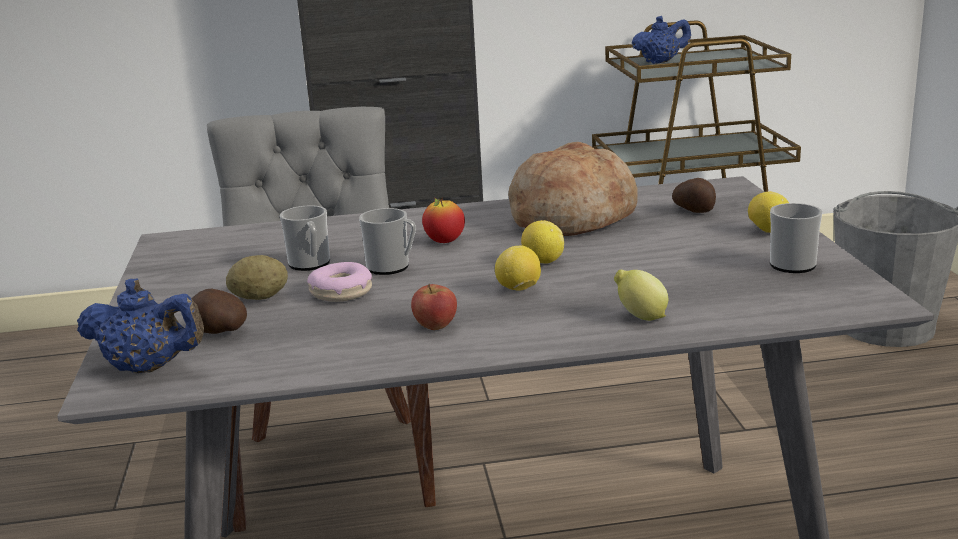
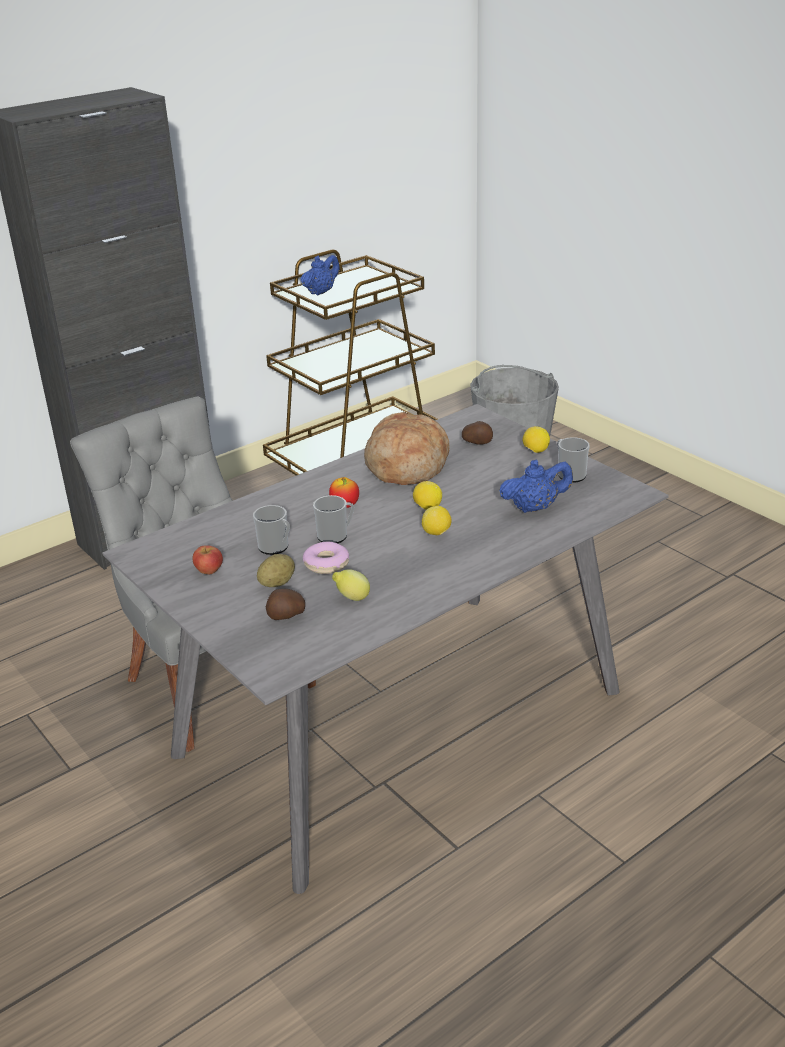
camera: 30 degrees left, 10 degrees up
blue teapot [77,279,204,373] -> blue teapot moved to [499,460,573,513]
apple [411,284,457,330] -> apple moved to [192,545,223,574]
lemon [614,270,668,321] -> lemon moved to [332,569,370,601]

